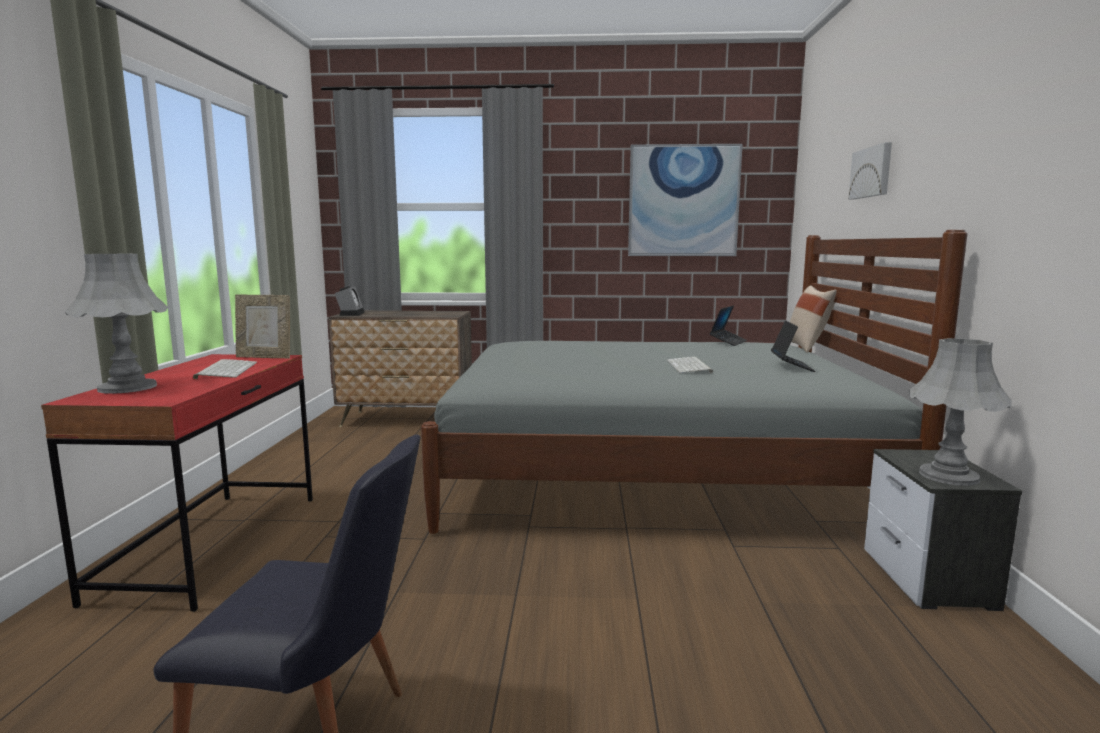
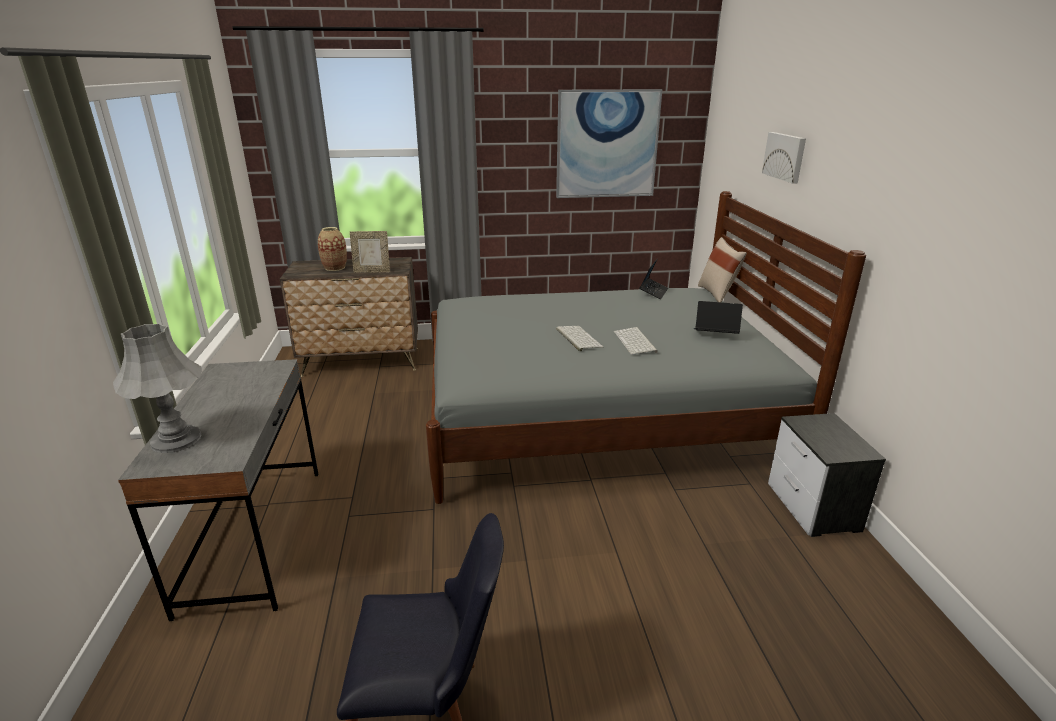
camera: 10 degrees left, 15 degrees up
red desk [41,354,313,612] -> grey desk [118,359,318,621]
keyboard [193,359,257,379] -> keyboard moved to [556,326,603,351]
picture frame [235,294,290,358] -> picture frame moved to [350,231,390,273]
alarm clock [335,286,365,316] -> none
laptop [771,320,815,372] -> laptop turned 75 degrees counterclockwise [694,301,743,334]
grey table lamp [909,338,1012,486] -> none
none -> vase [318,227,347,271]

